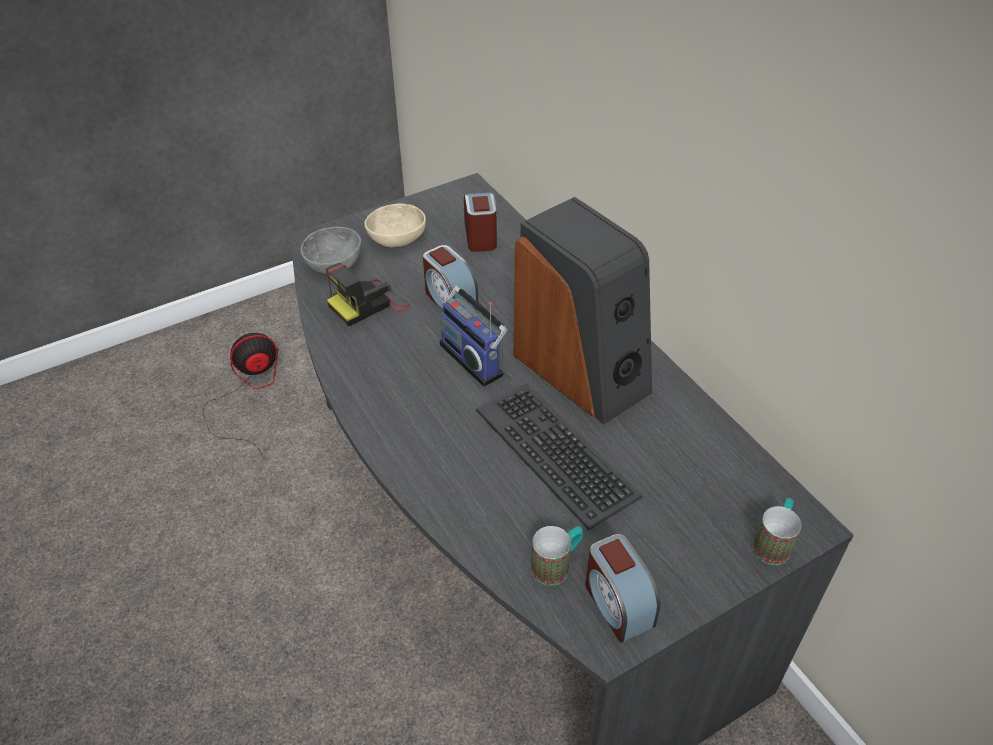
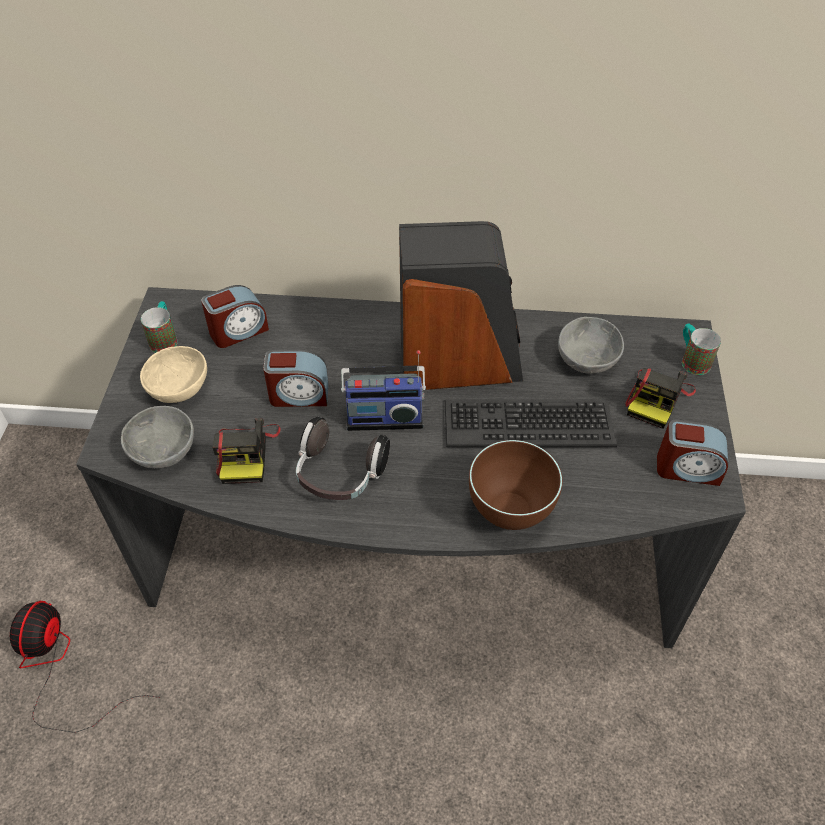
camera: 55 degrees left, 5 degrees up
alarm clock [464,192,497,252] -> alarm clock turned 120 degrees clockwise [201,285,269,348]
mug [531,526,583,586] -> mug moved to [141,301,178,353]
none -> headphones [296,417,390,500]
none -> brown bowl [469,440,563,530]
none -> grey bowl [558,317,624,374]
none -> camera [625,368,696,429]

